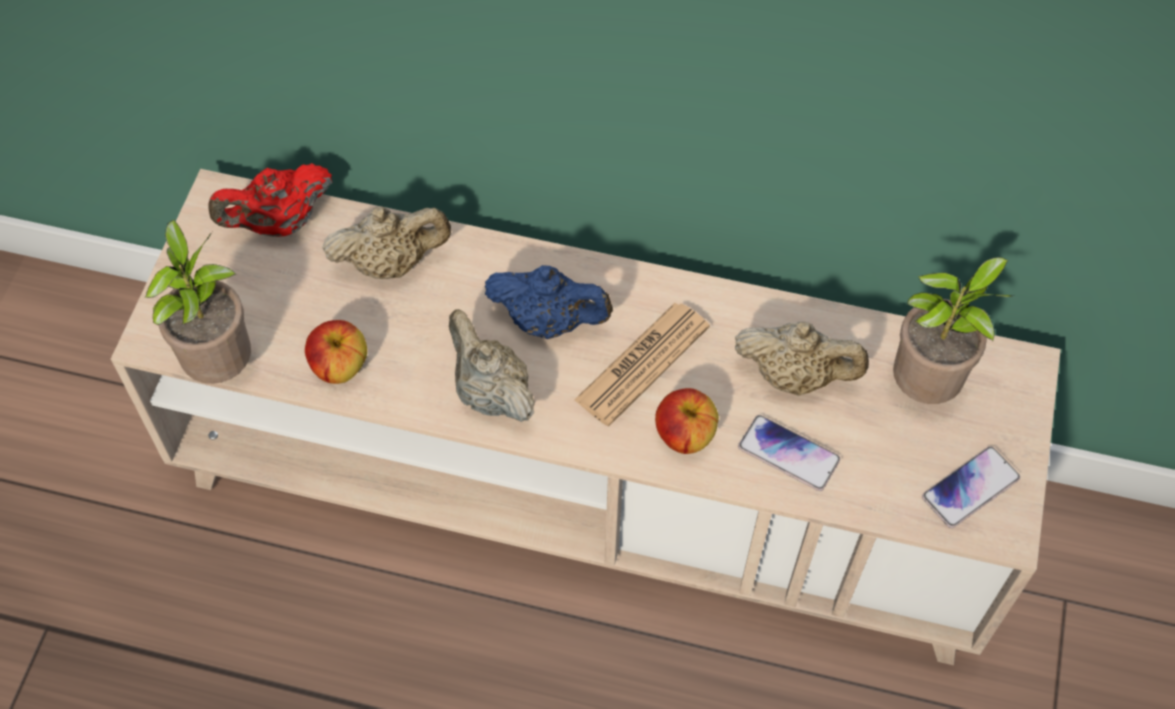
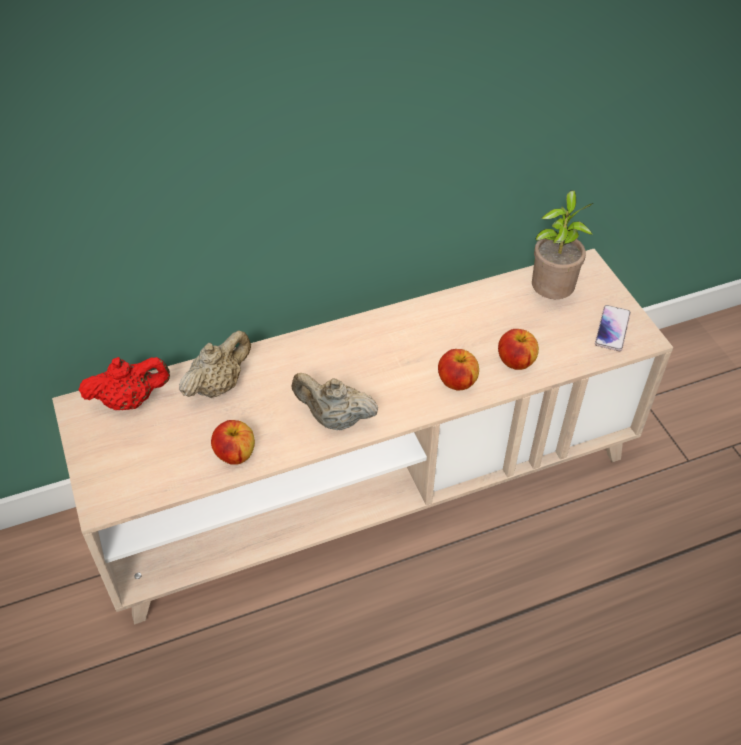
camera: 35 degrees left, 10 degrees down
potted plant [145,220,251,384] -> none
red teapot [208,163,333,237] -> red teapot turned 135 degrees counterclockwise [78,357,170,410]
blue teapot [485,265,613,339] -> none
newspaper [574,303,710,426] -> none
beige teapot [735,322,869,396] -> none
phone [738,415,840,491] -> apple [498,329,539,370]

